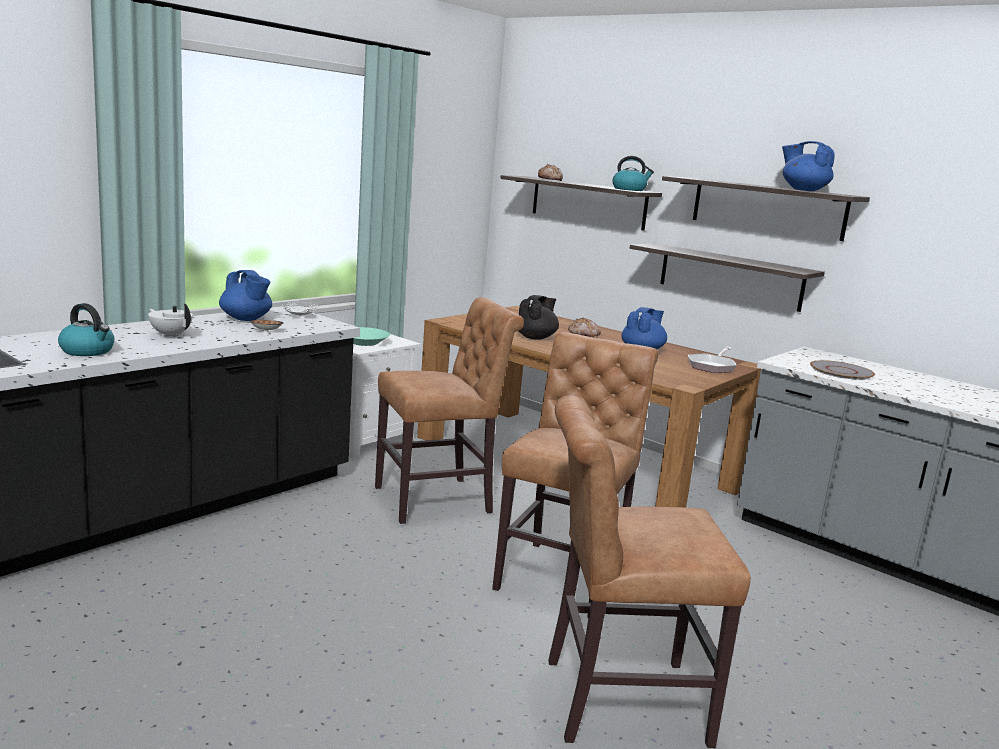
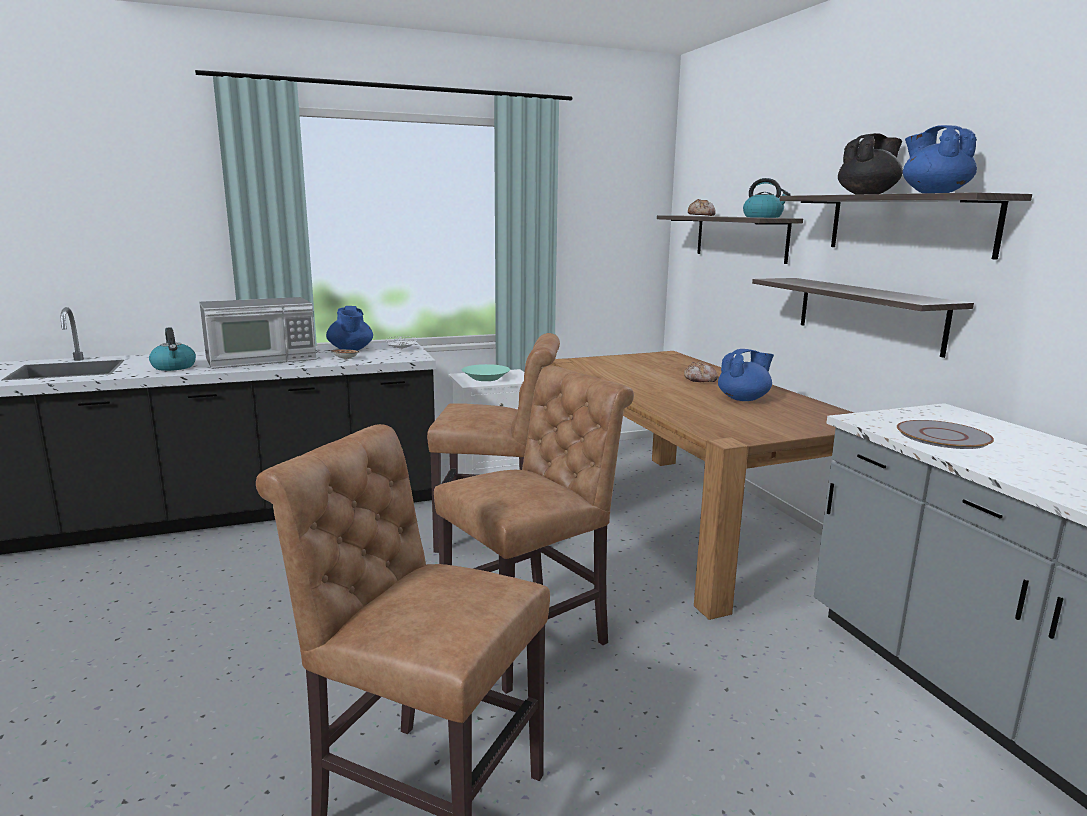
camera: 30 degrees right, 0 degrees up
white teapot [148,303,193,338] -> microwave [199,297,316,369]
black teapot [518,295,559,340] -> black teapot moved to [838,133,903,195]
frying pan [688,347,737,373] -> none

